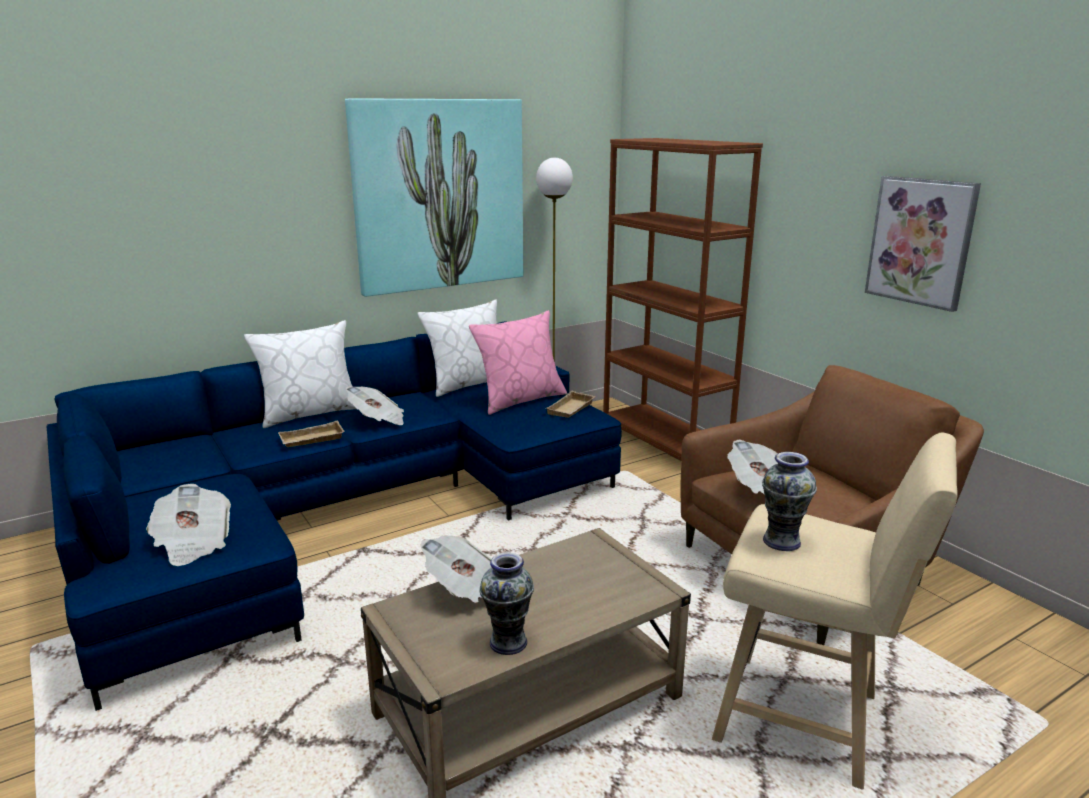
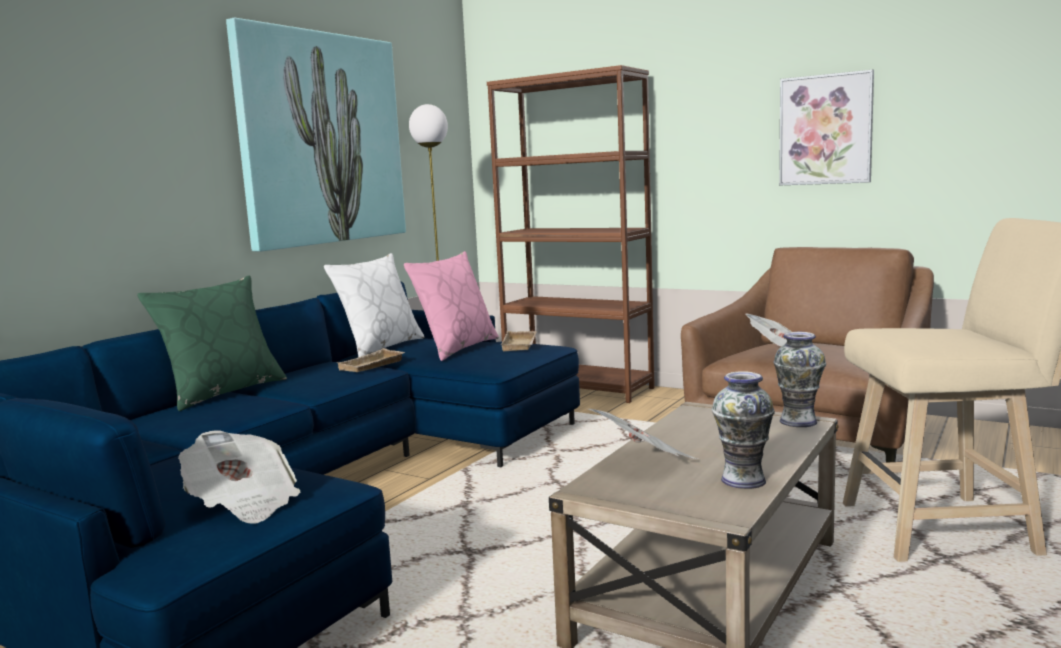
camera: 25 degrees left, 10 degrees down
white pillow [244,320,356,428] -> green pillow [137,276,287,411]
beige tray [278,421,344,447] -> beige tray moved to [336,348,405,372]
newspaper [346,386,404,425] -> none
vase [762,452,817,551] -> vase moved to [773,332,826,427]

